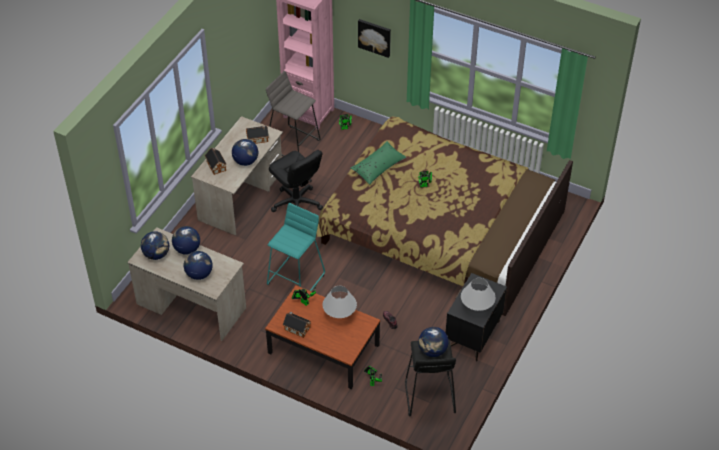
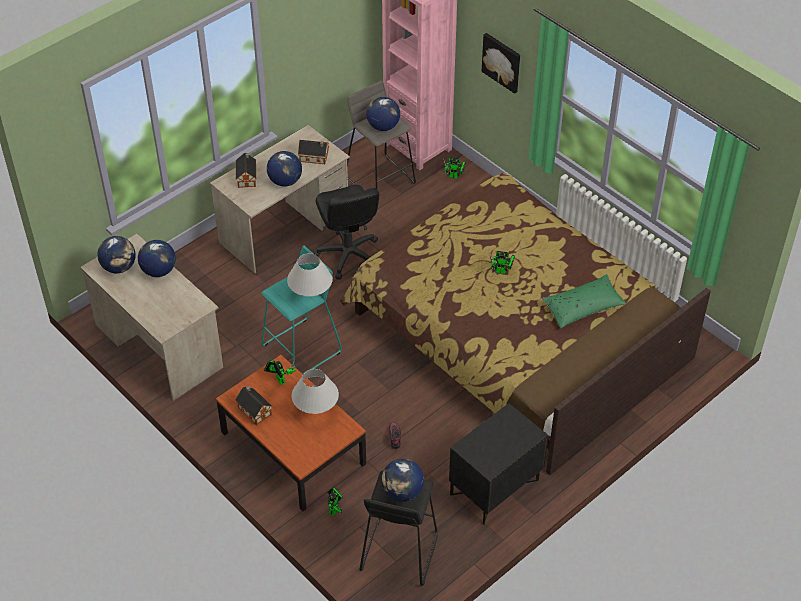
camera: 20 degrees right, 0 degrees up
globe [184,251,213,280] -> globe moved to [366,97,400,131]
green pillow [351,141,406,185] -> green pillow moved to [542,274,626,329]
white table lamp [461,278,495,311] -> white table lamp moved to [287,253,333,296]

